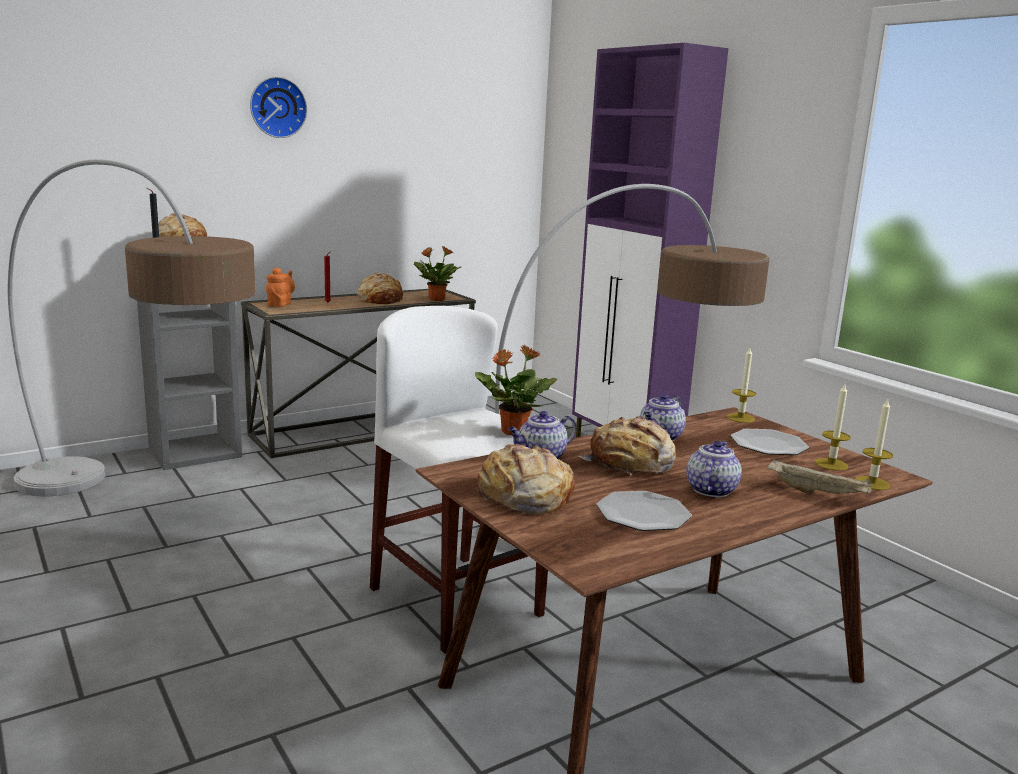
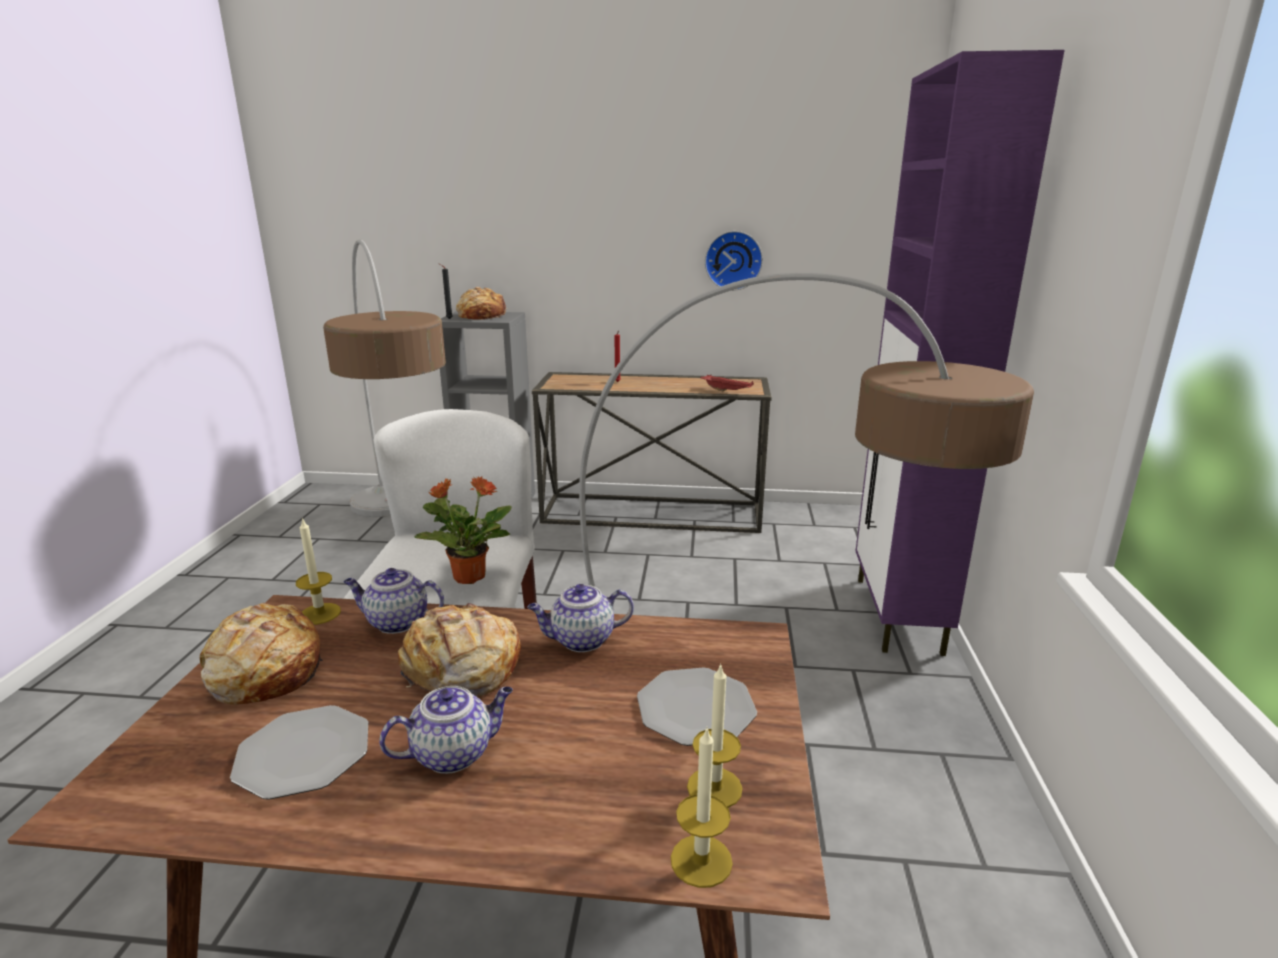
camera: 40 degrees right, 5 degrees up
wall clock [250,77,307,138] -> wall clock moved to [705,231,763,291]
orange teapot [266,268,295,307] -> none
bread [357,273,403,304] -> none
potted plant [414,246,461,301] -> red tray [701,375,754,392]
candle [727,348,756,423] -> candle moved to [296,517,341,625]
beige tray [767,460,872,494] -> none

